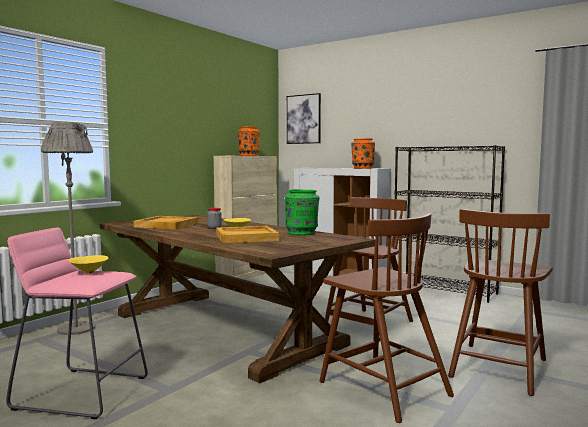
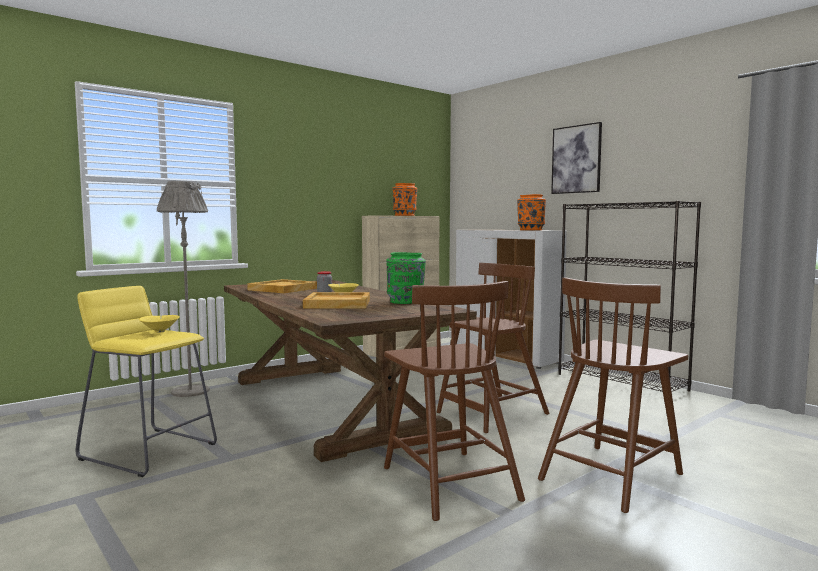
camera: 15 degrees right, 0 degrees up
pink stool [6,227,148,419] -> yellow stool [75,286,217,477]
picture [287,93,321,144] -> picture moved to [551,122,602,194]

